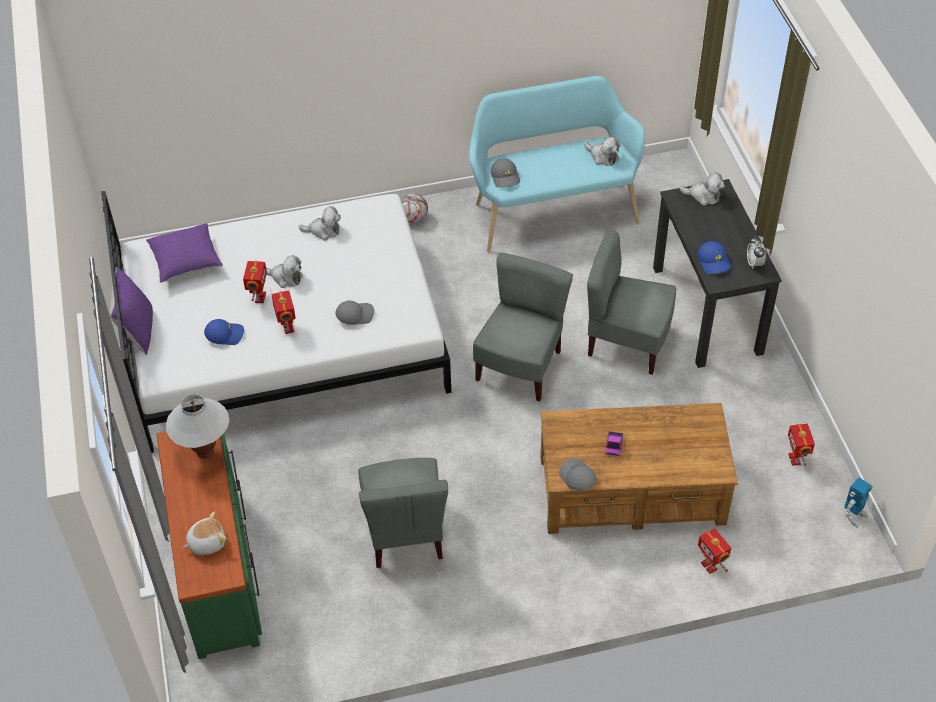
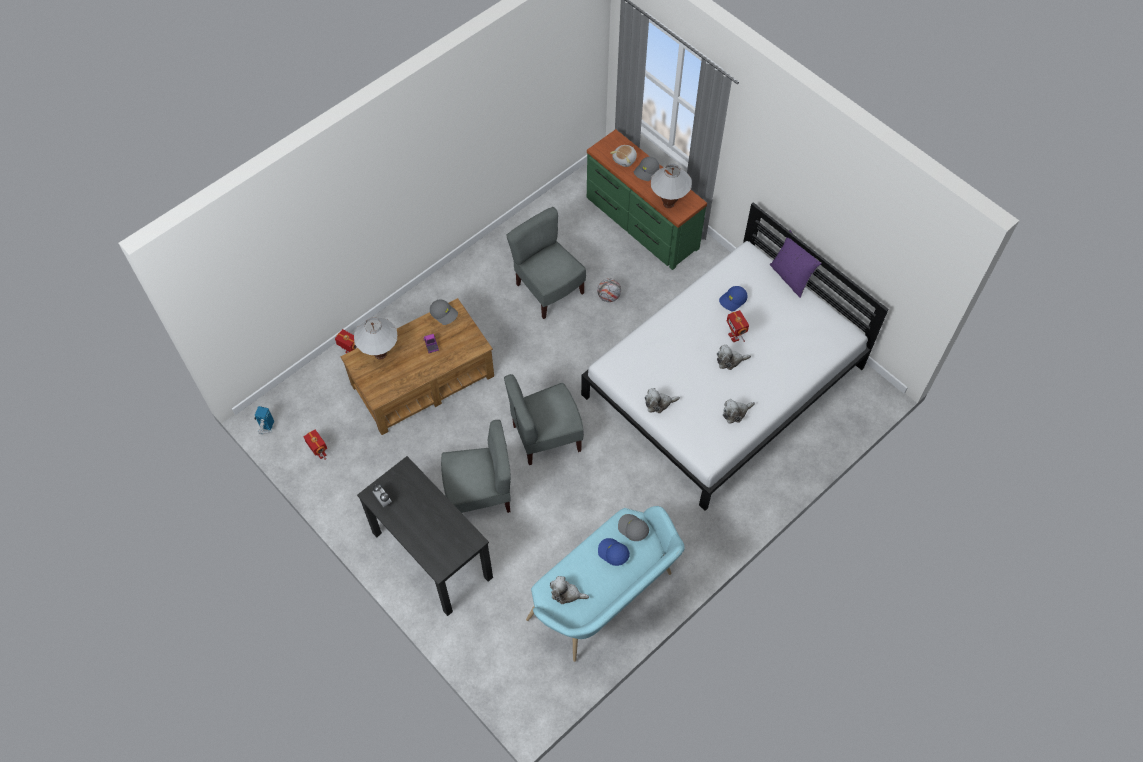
camera: 150 degrees right, 10 degrees up
purple pillow [146,223,223,283] -> none
toy robot [271,290,296,334] -> none
grey cap [335,301,374,325] -> grey cap moved to [634,157,660,181]
football [401,193,428,223] -> football moved to [597,278,621,302]
grey chair [473,253,573,401] -> grey chair turned 75 degrees clockwise [504,374,584,465]
plush toy [679,172,725,206] -> plush toy moved to [645,388,680,413]
blue cap [698,241,731,274] -> blue cap moved to [598,538,630,566]
none -> white table lamp [354,318,397,359]

